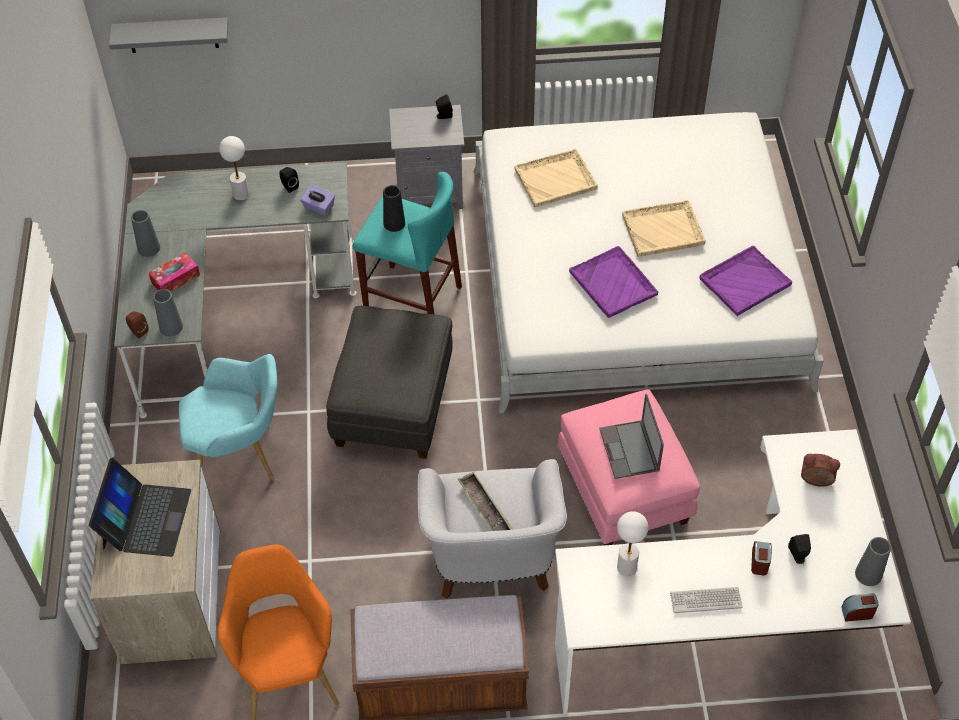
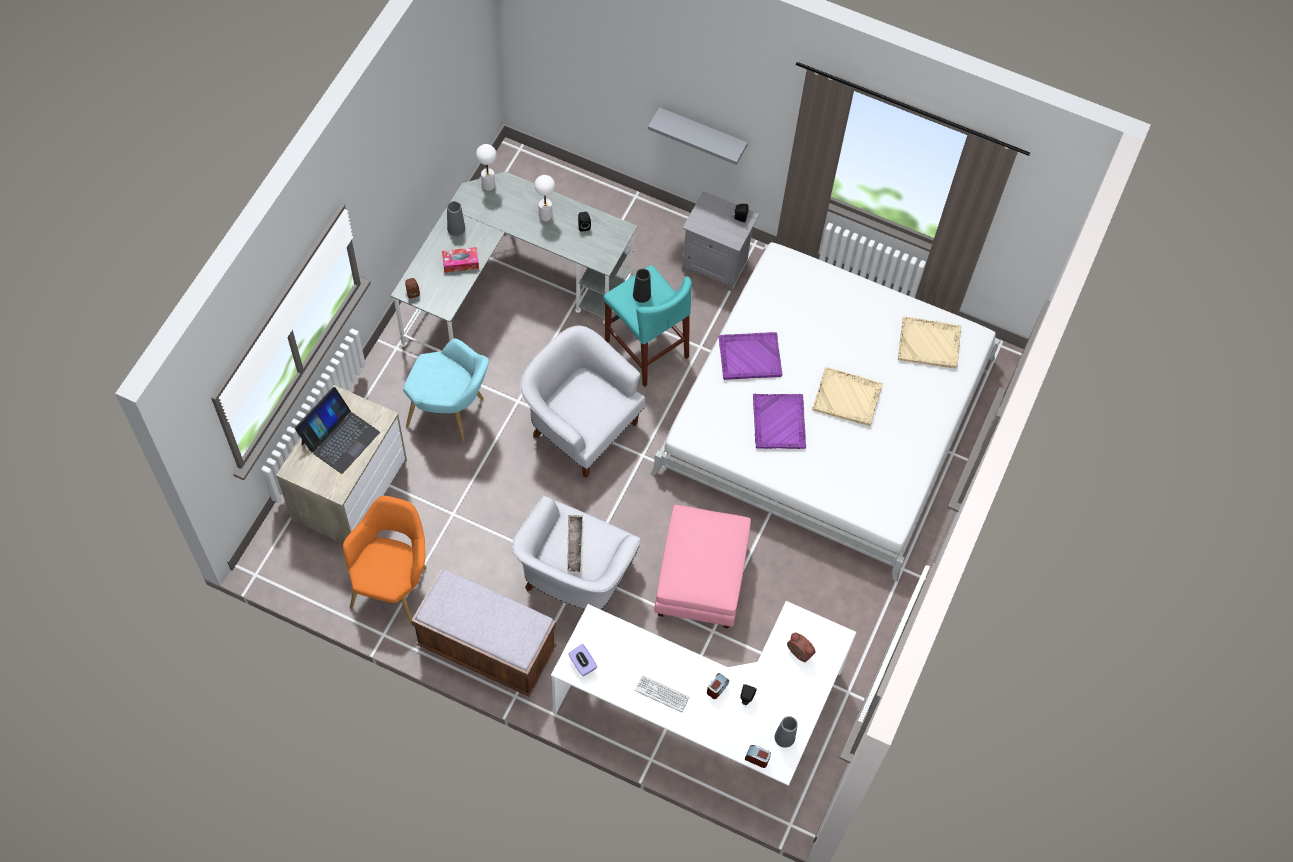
camera: 25 degrees right, 10 degrees up
grey shelf [109,17,228,53] -> grey shelf moved to [648,107,748,165]
grey vase [153,289,183,336] -> none
purple tissue box [300,185,335,215] -> purple tissue box moved to [568,644,597,676]
grey ottoman [326,306,453,459] -> white armchair [520,325,645,478]
beige tray [514,149,598,207] -> beige tray moved to [898,317,961,369]
laptop [599,394,664,479] -> none
white table lamp [617,511,648,576] -> white table lamp moved to [476,144,497,191]
purple tray [699,245,792,316] -> purple tray moved to [719,332,782,380]

